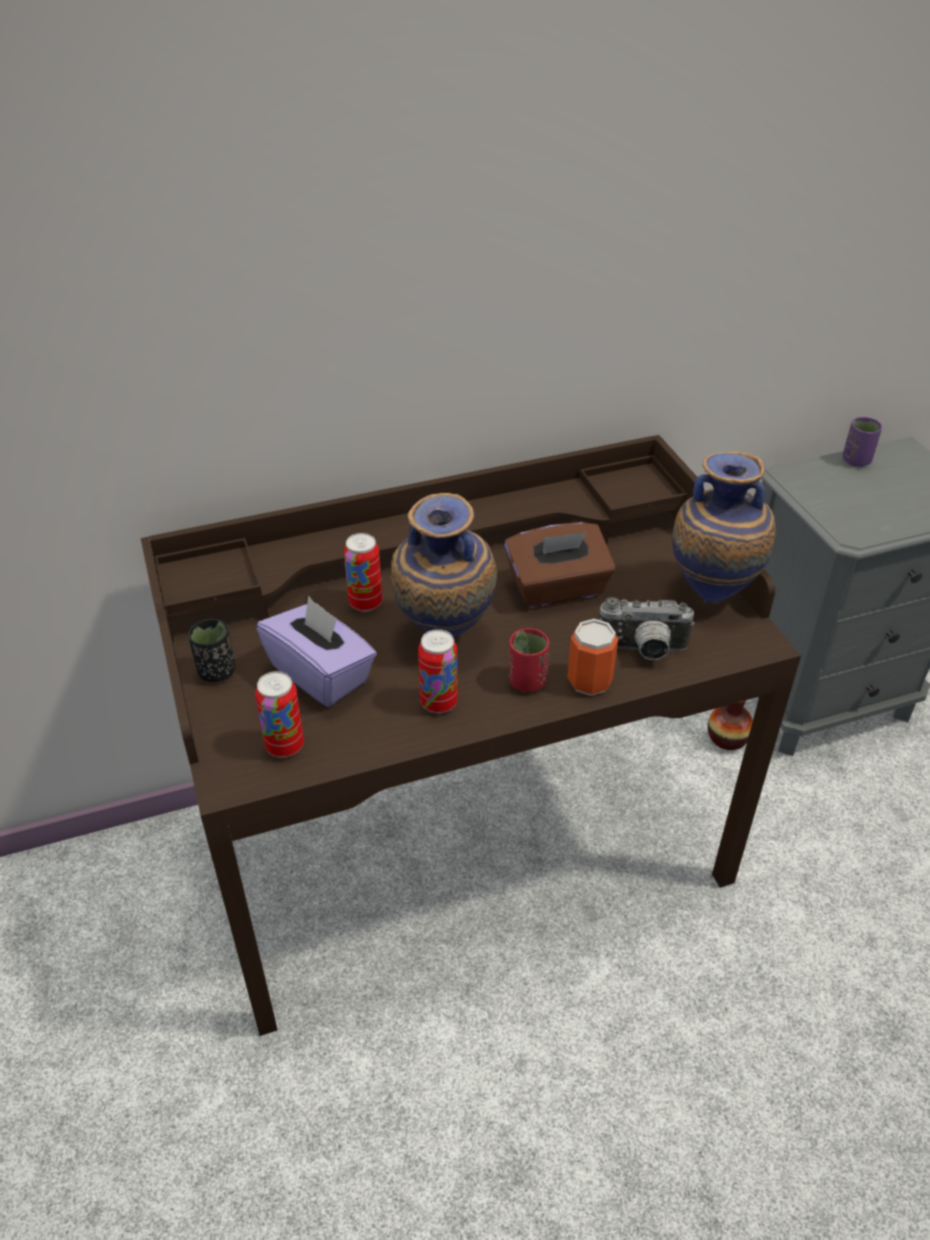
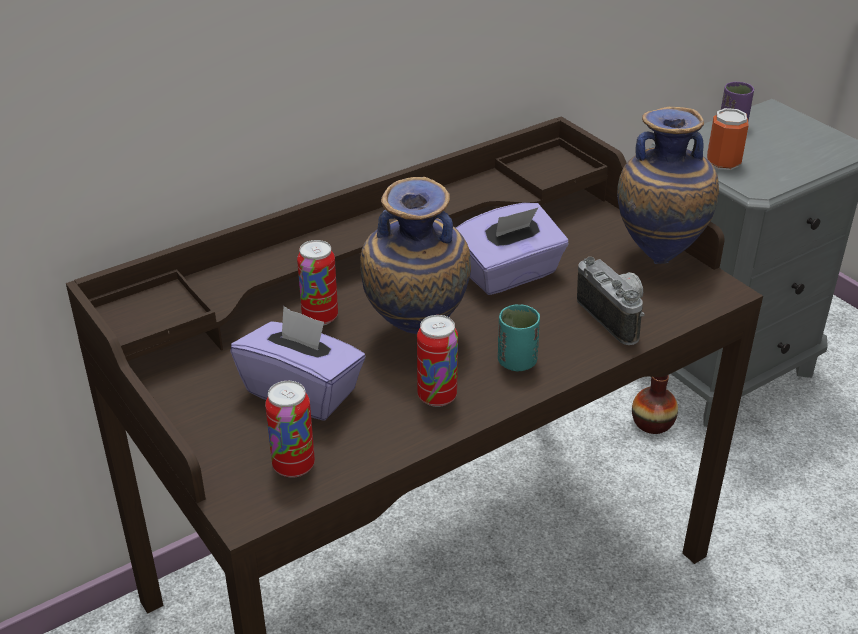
camera: 15 degrees left, 5 degrees down
black cup [188,619,236,682] -> none
brown tissue box [504,522,616,608] -> purple tissue box [456,203,569,295]
red cup [509,628,549,692] -> turquoise cup [498,305,540,371]
can [567,619,618,696] -> can moved to [707,108,749,170]
camera [598,597,695,660] -> camera turned 105 degrees counterclockwise [577,257,645,345]

